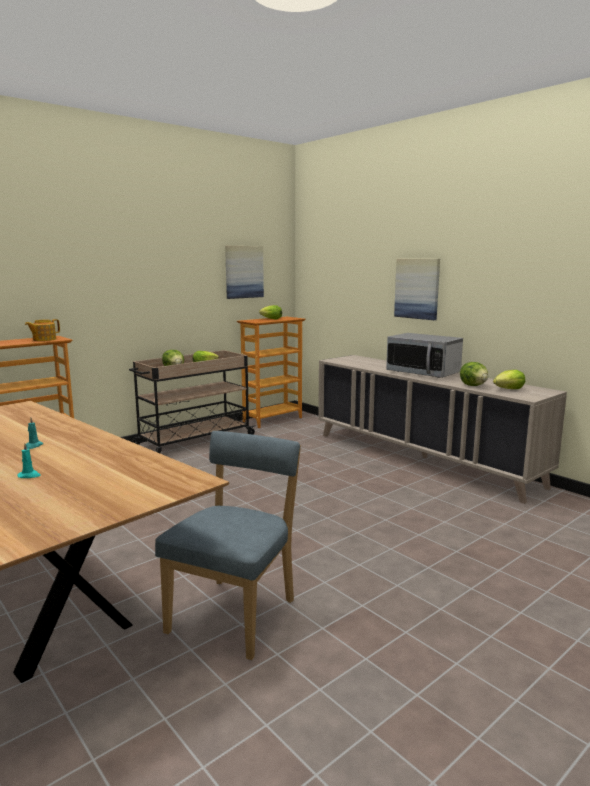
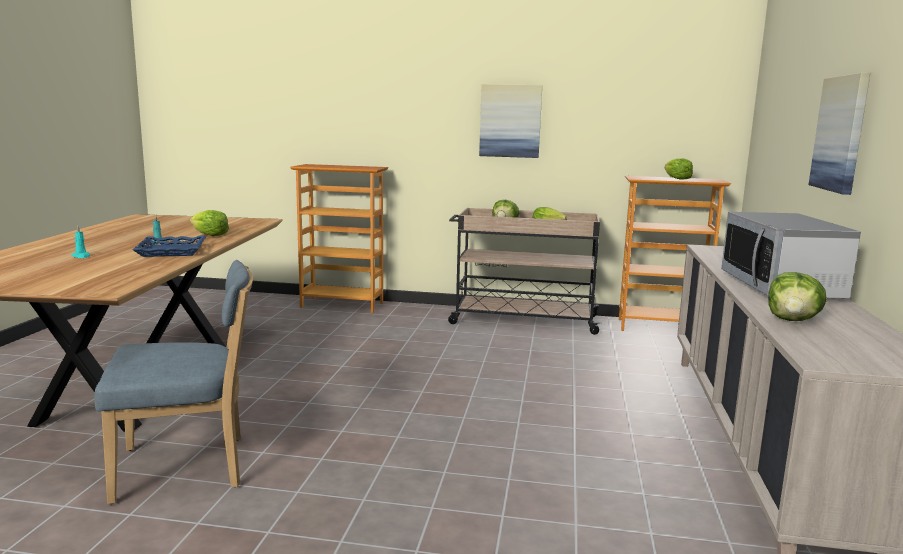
camera: 50 degrees right, 0 degrees up
teapot [25,319,60,341] -> none
picture [225,246,264,299] -> picture moved to [479,84,542,158]
lettuce [493,370,525,389] -> lettuce moved to [190,210,229,236]
none -> blue tray [133,236,206,257]

